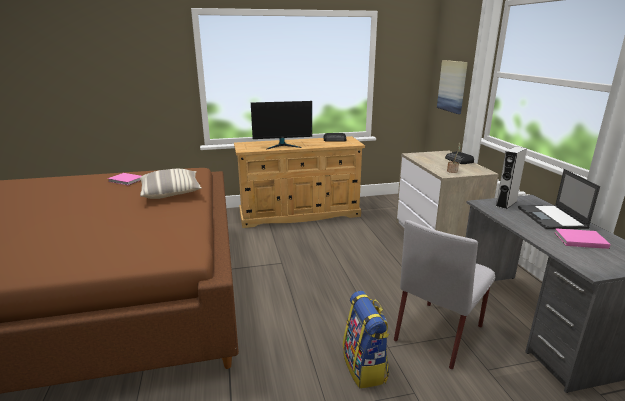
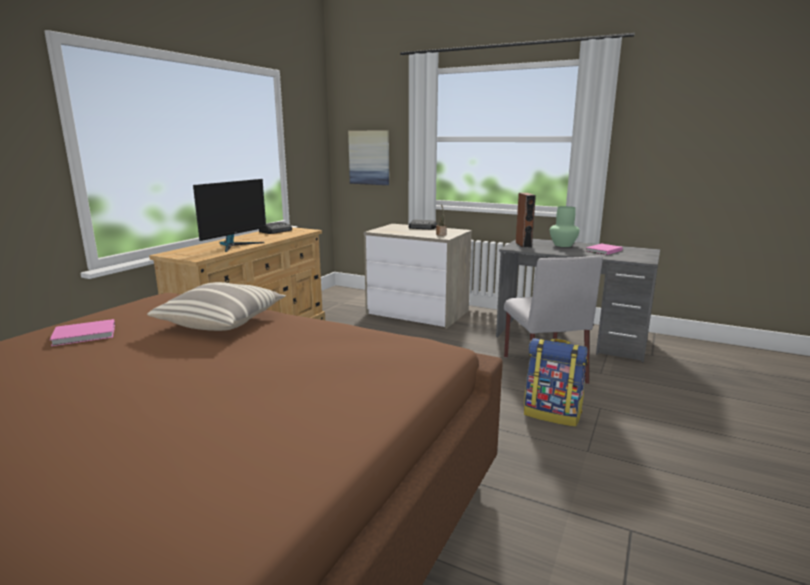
camera: 50 degrees left, 5 degrees down
grey speaker [496,146,527,209] -> brown speaker [516,193,536,248]
laptop [518,169,600,229] -> green vase [550,206,580,247]

